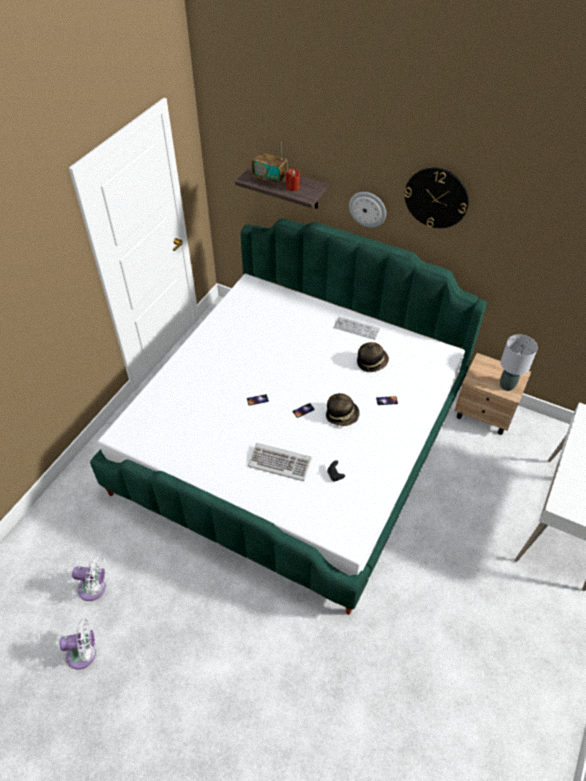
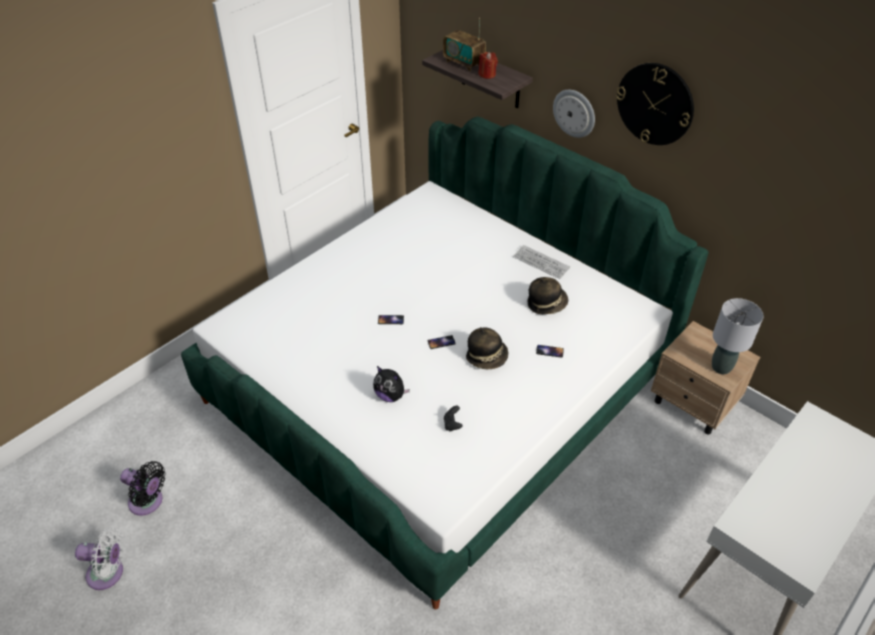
camera: 15 degrees right, 5 degrees down
white fan [72,556,107,601] -> black fan [120,461,165,516]
keyboard [248,443,312,481] -> plush toy [373,366,410,402]

